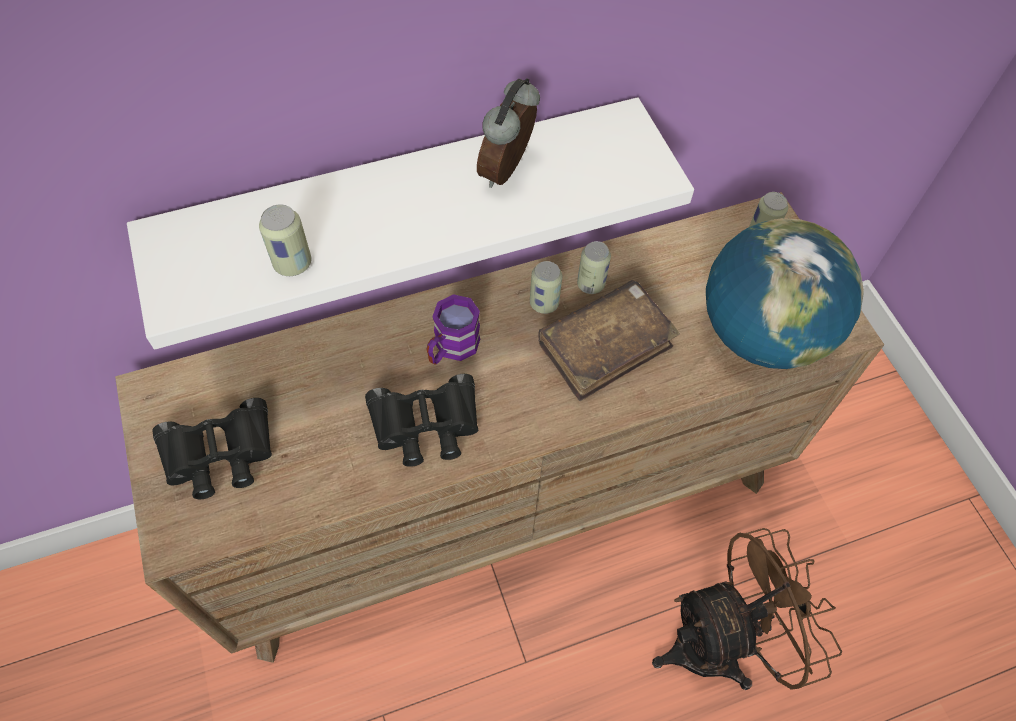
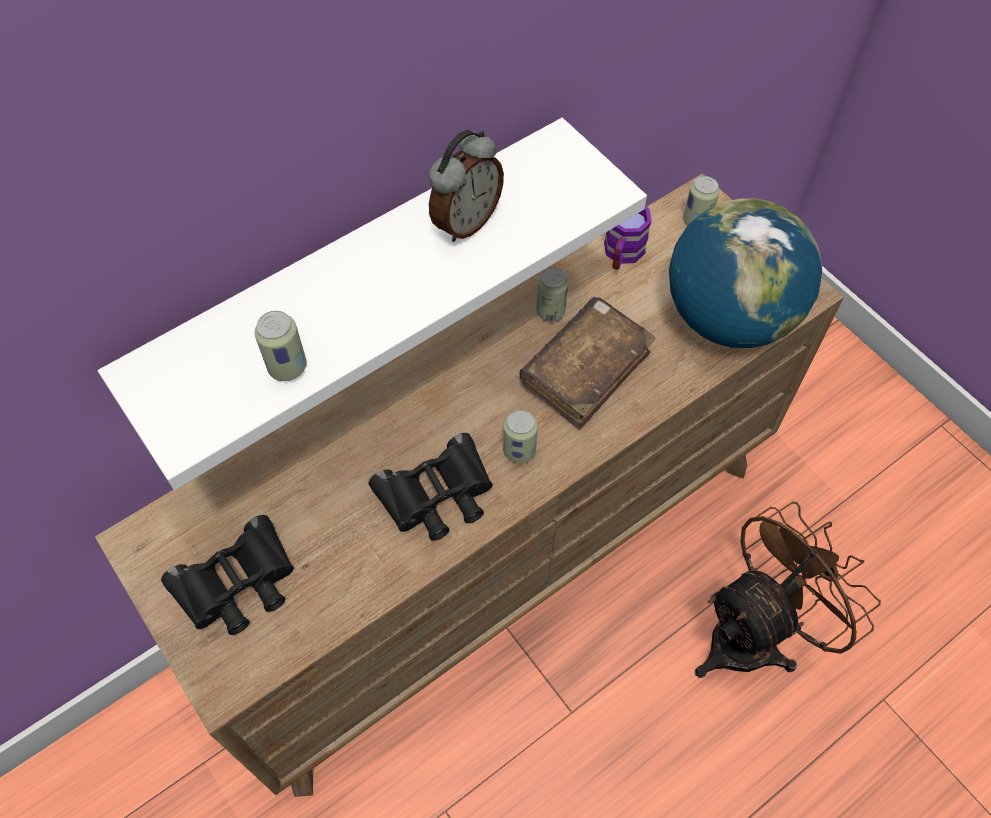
camera: 15 degrees left, 0 degrees up
purple mug [427,294,480,365] -> purple mug moved to [604,206,652,270]
alarm clock [477,78,540,188] -> alarm clock turned 150 degrees counterclockwise [429,130,504,242]
can [530,261,563,314] -> can moved to [503,410,538,464]

